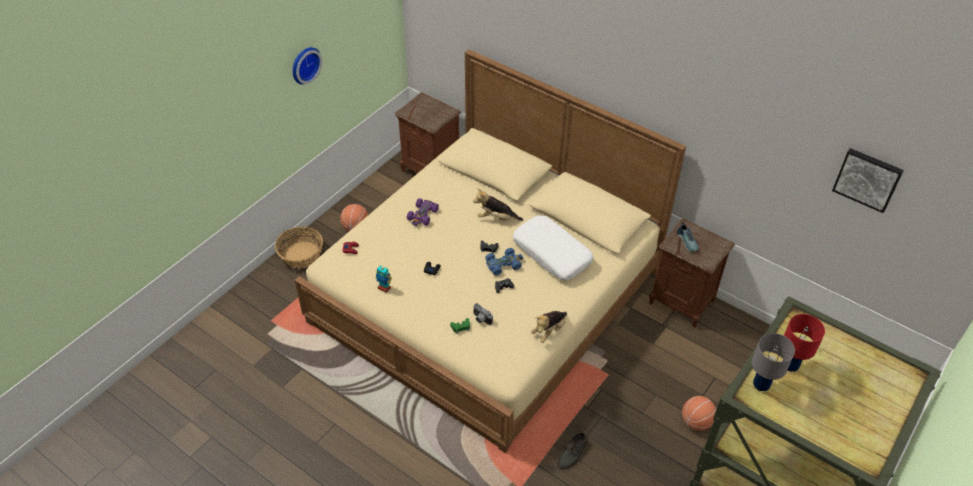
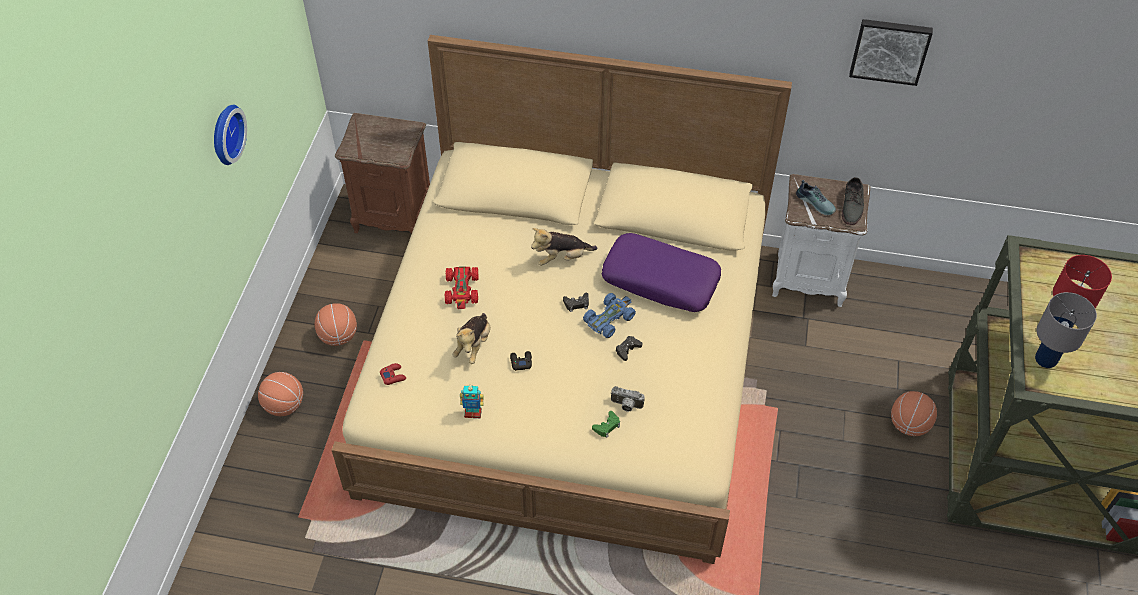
camera: 25 degrees left, 5 degrees up
basket [275,227,323,268] -> basketball [258,372,303,416]
purple toy car [407,198,439,226] -> red toy car [445,266,478,309]
white pillow [513,215,593,280] -> purple pillow [601,233,721,312]
plush toy [531,311,567,343] -> plush toy moved to [452,313,491,364]
grey shoe [557,433,587,469] -> grey shoe moved to [842,177,864,225]
brown nightstand [649,218,735,328] -> white nightstand [772,174,870,307]
picture [832,148,904,213] -> picture moved to [849,19,933,86]

